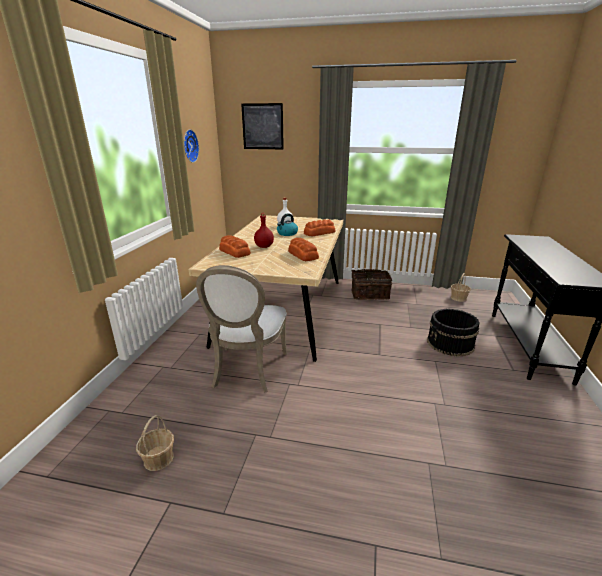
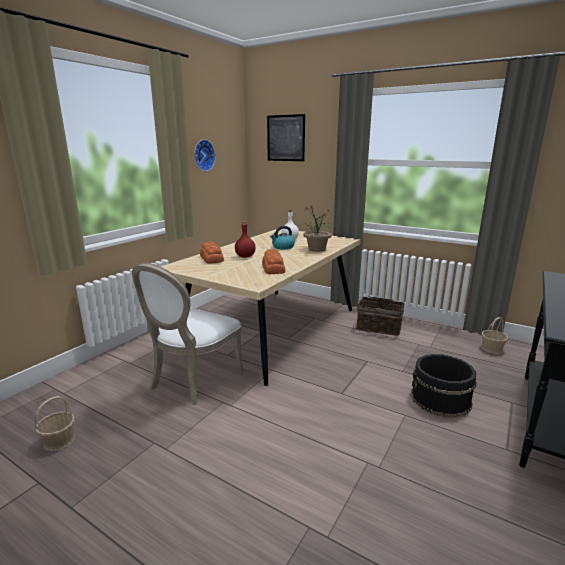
camera: 20 degrees right, 5 degrees down
bread [304,219,335,236] -> potted plant [299,205,332,252]

